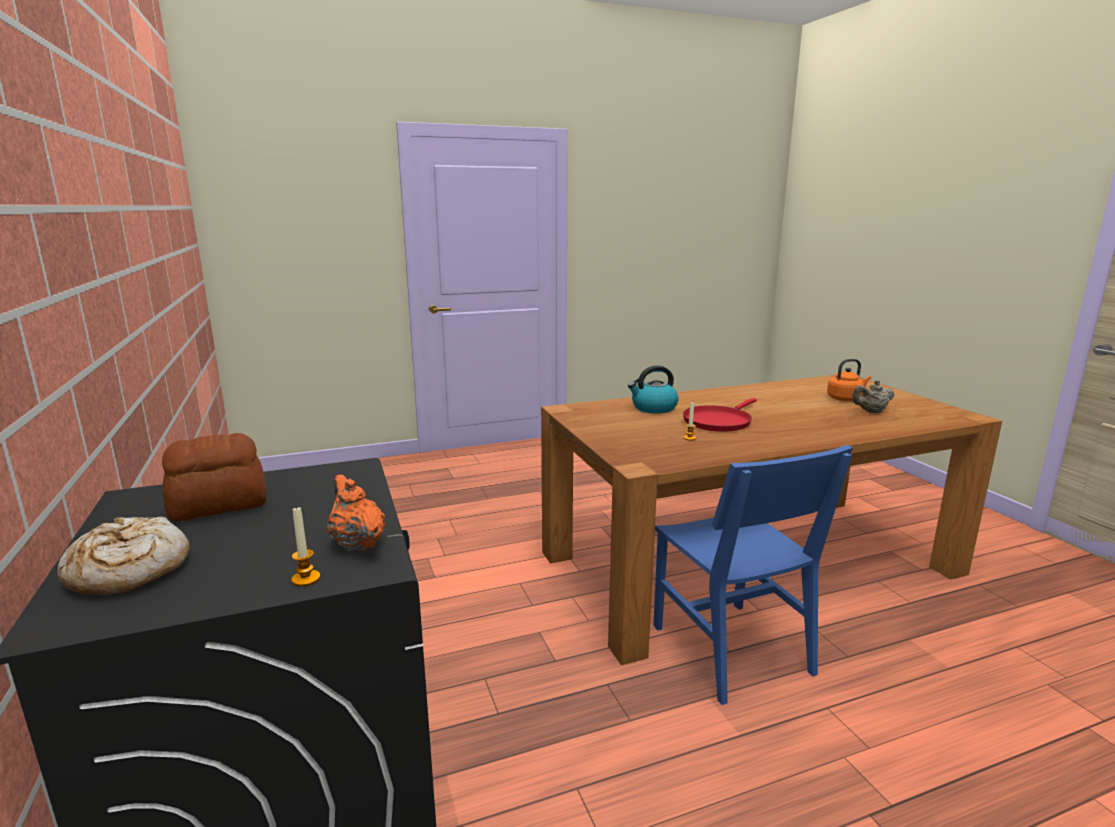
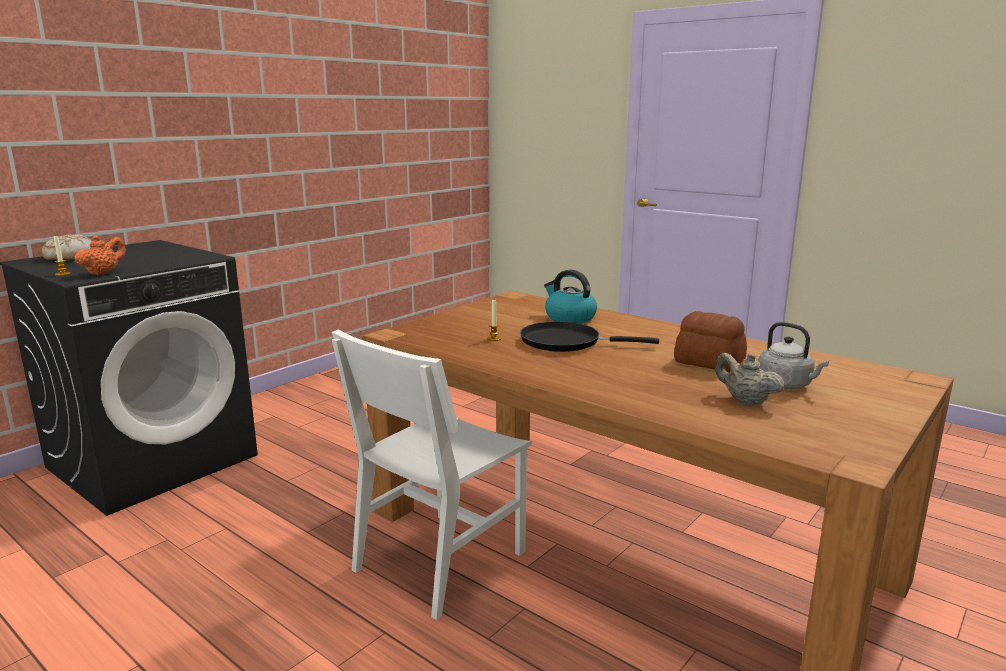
camera: 60 degrees right, 0 degrees up
bread [162,433,266,521] -> bread moved to [674,311,747,372]
blue chair [653,445,853,705] -> white chair [332,330,532,620]
red frying pan [683,398,757,432] -> black frying pan [520,322,659,352]
orange kettle [827,359,872,401] -> grey kettle [759,322,829,389]

